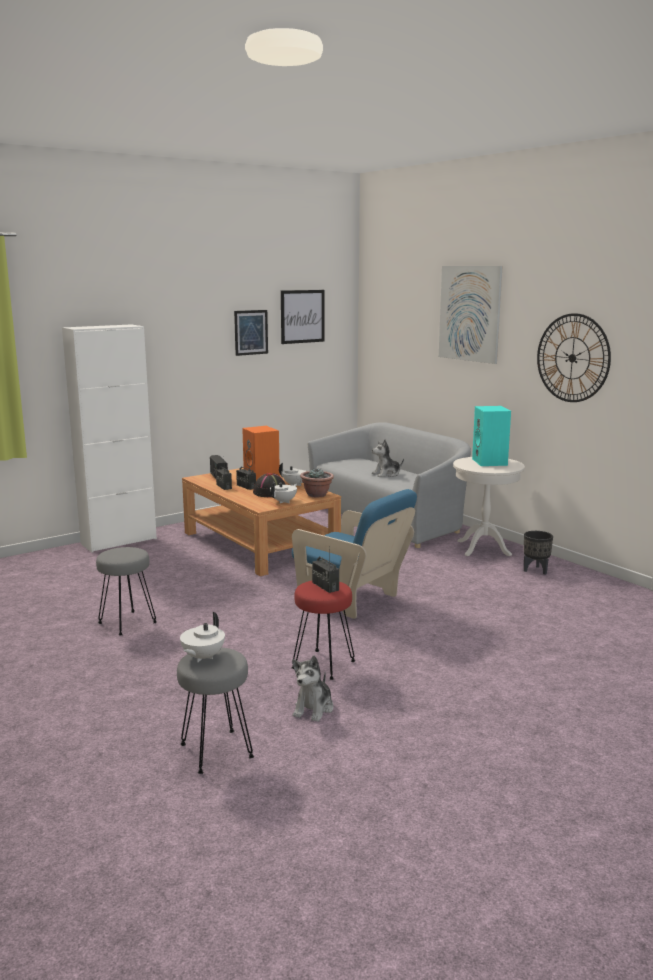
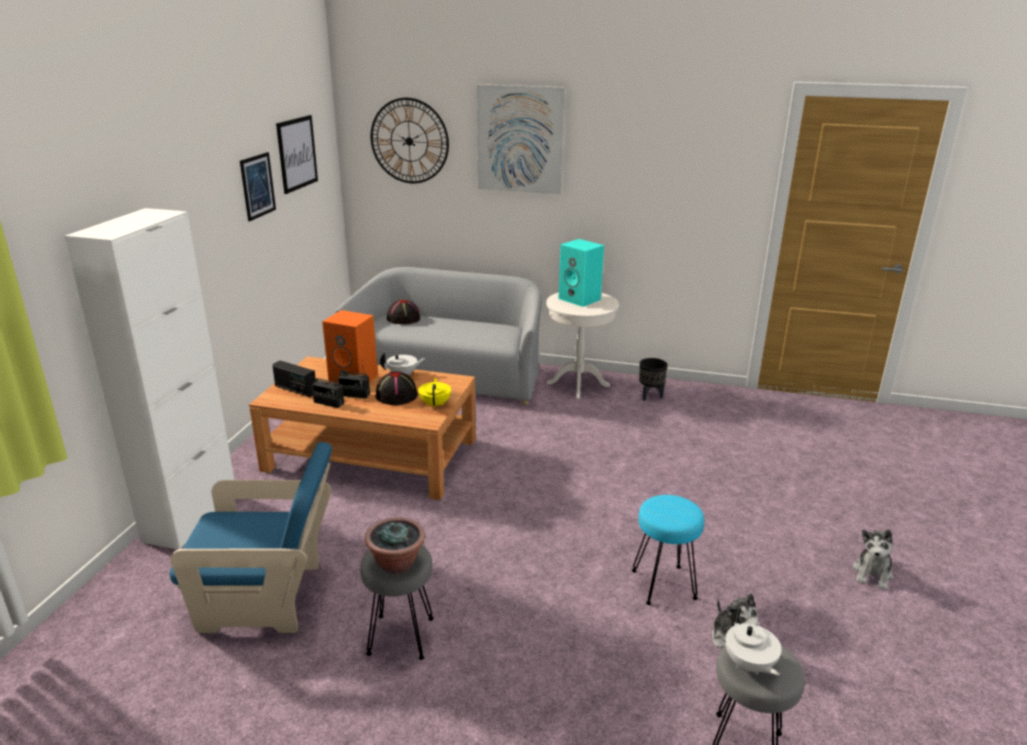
camera: 40 degrees left, 10 degrees up
white teapot [270,482,297,503] -> yellow teapot [418,378,451,407]
blue armchair [292,489,417,619] -> blue armchair moved to [169,442,332,633]
red stool [292,581,355,680] -> turquoise stool [632,495,704,605]
potted plant [300,469,334,497] -> potted plant moved to [365,517,425,574]
radio [312,557,339,593] -> none
plush toy [372,439,404,477] -> plush toy moved to [853,529,894,590]
wall clock [537,313,611,402] -> wall clock moved to [371,98,449,183]
none -> black hat [387,300,420,324]

